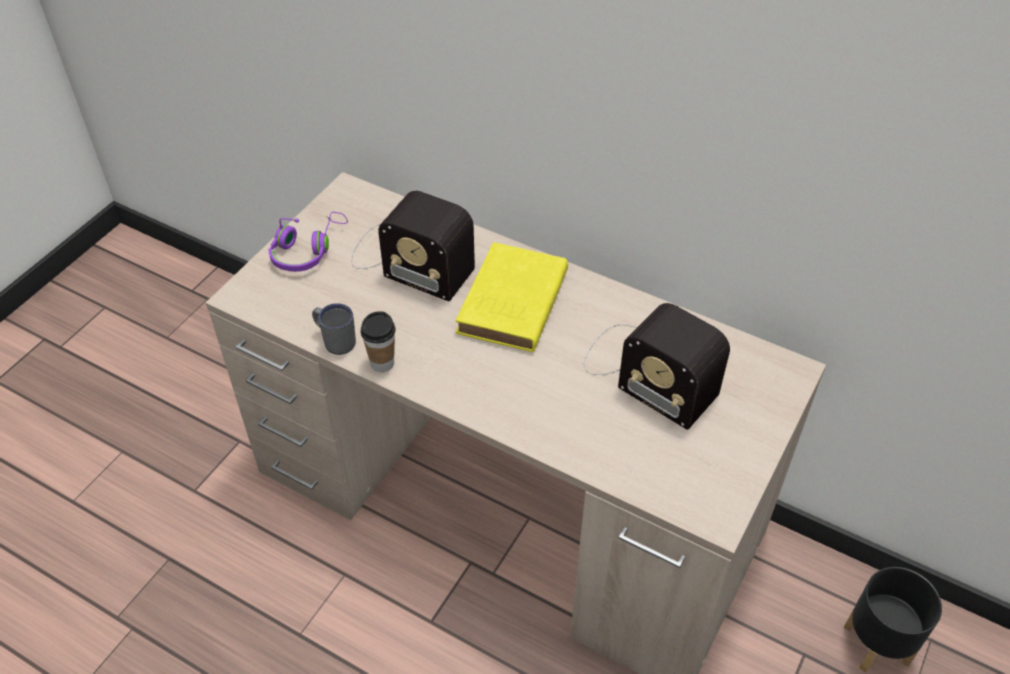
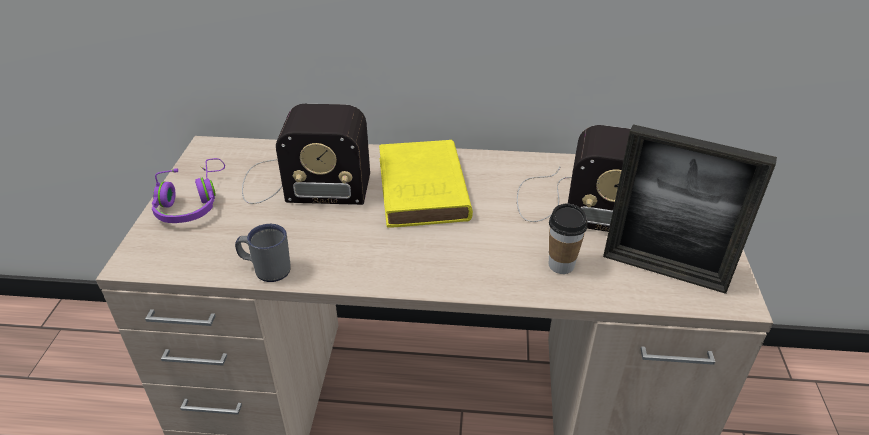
camera: 25 degrees left, 10 degrees down
cup [361,311,395,372] -> cup moved to [549,203,588,274]
black planter [844,567,942,673] -> none
none -> picture frame [603,124,777,294]

